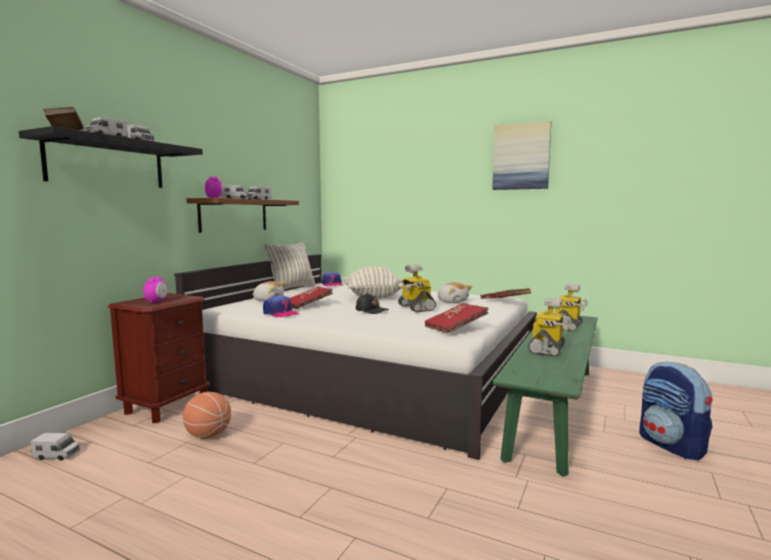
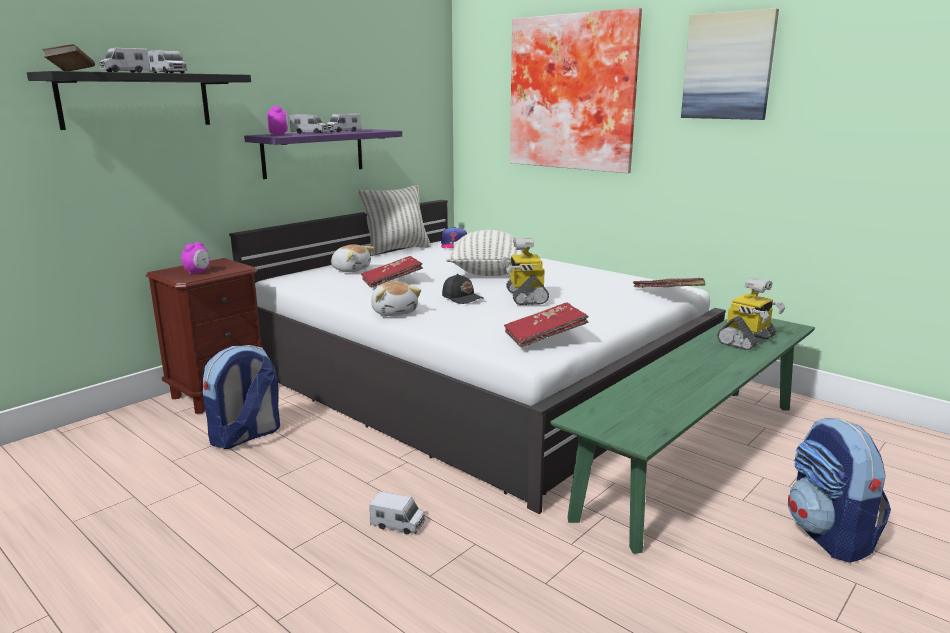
camera: 15 degrees right, 10 degrees up
toy truck [30,433,80,461] -> toy truck moved to [369,491,425,534]
basketball [183,392,231,439] -> backpack [203,345,280,449]
brown shelf [187,198,299,233] -> purple shelf [244,129,402,179]
cap [263,295,300,317] -> none
plush toy [438,282,472,303] -> plush toy moved to [371,281,421,316]
toy robot [528,298,572,357] -> none
none -> picture [510,8,642,173]

